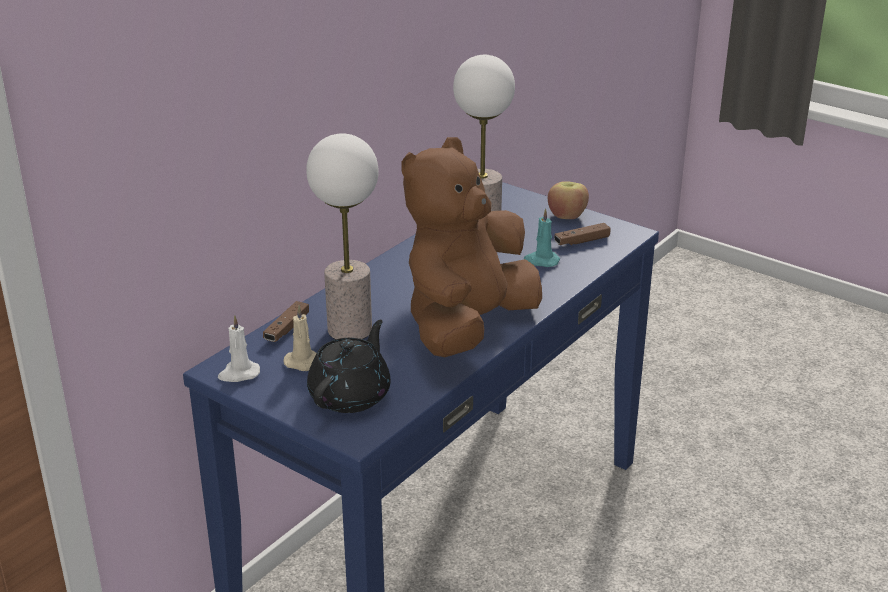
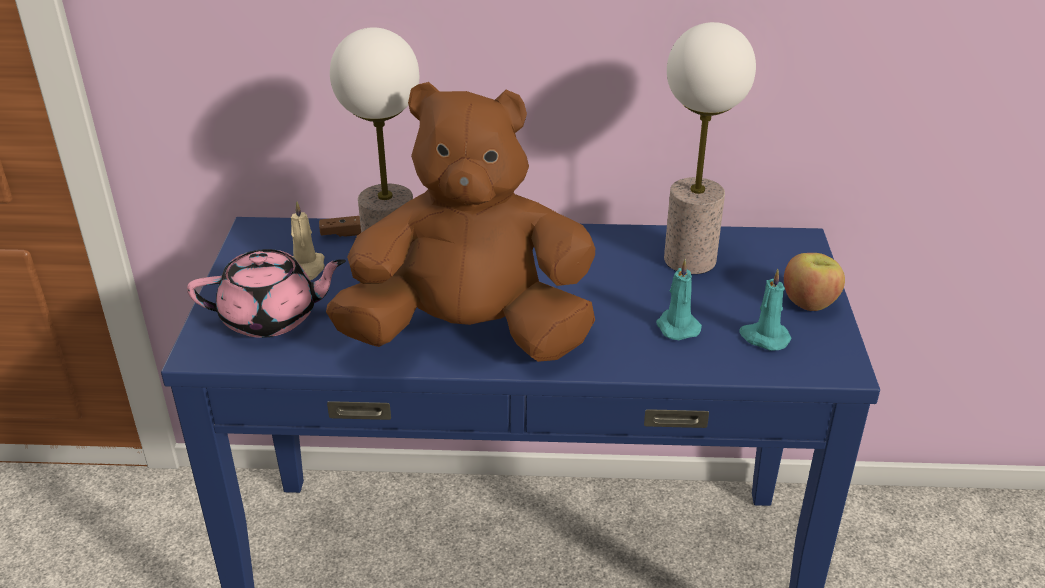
camera: 55 degrees right, 5 degrees up
white candle [218,315,260,382] -> none
black teapot [307,320,391,413] -> pink teapot [187,249,346,338]
brown game controller [554,223,611,245] -> turquoise candle [739,269,792,351]

